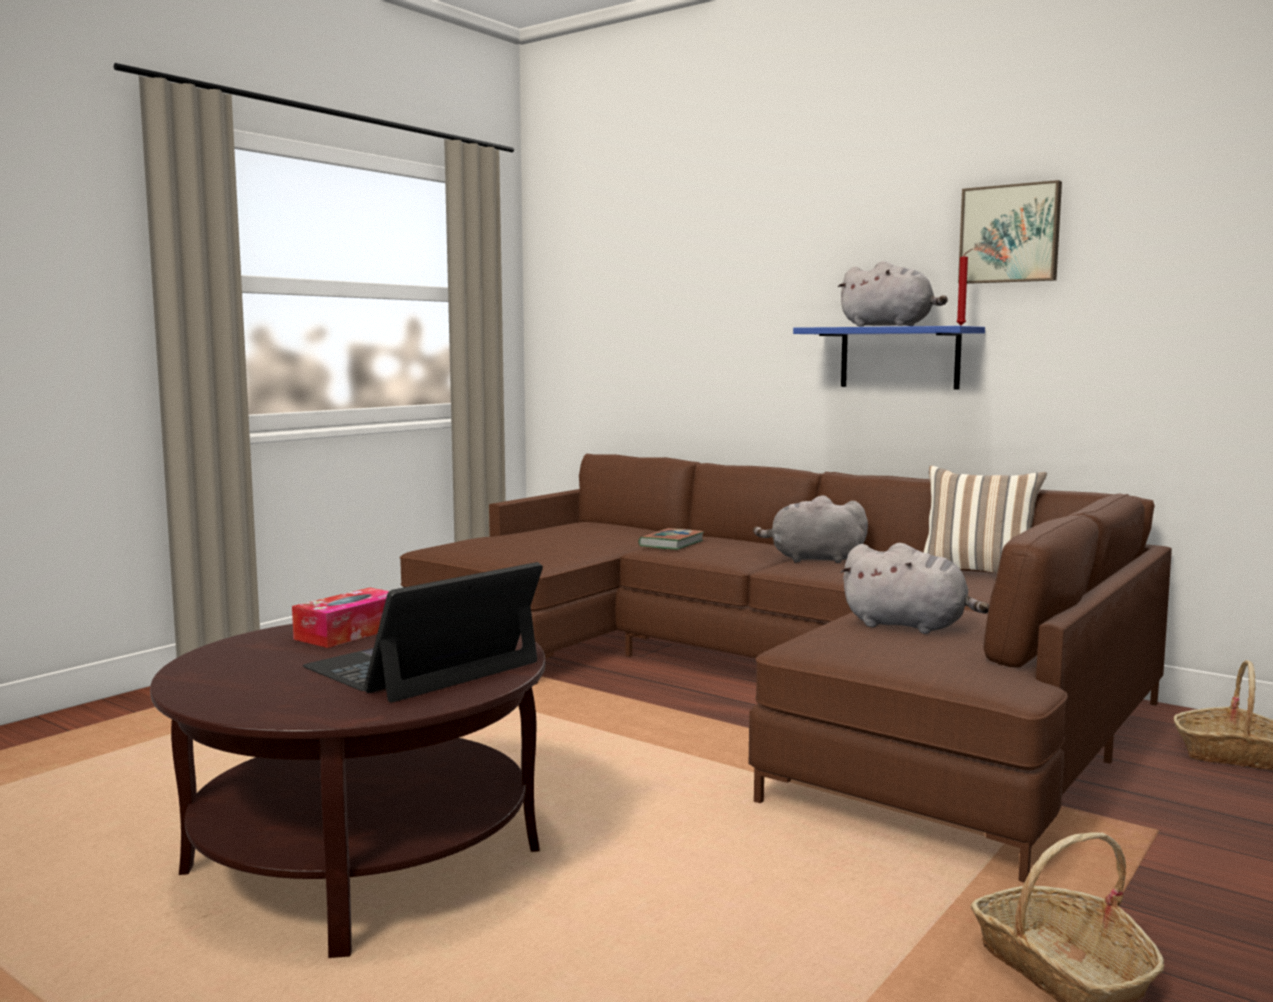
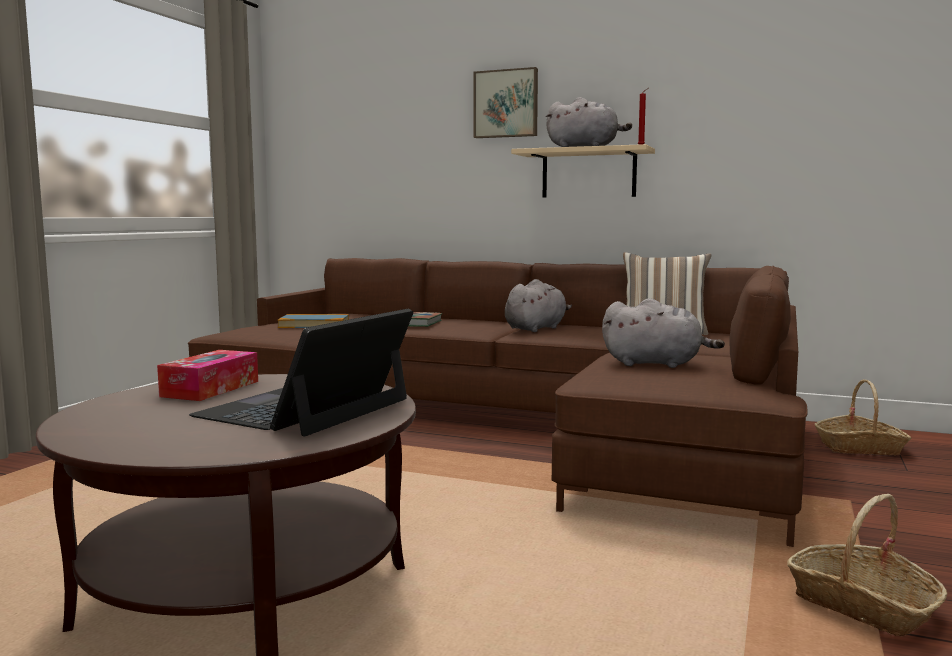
camera: 15 degrees left, 0 degrees up
grey plush toy [753,495,868,563] -> grey plush toy turned 135 degrees clockwise [505,279,572,332]
blue shelf [793,326,985,390] -> beige shelf [511,144,655,198]
picture [958,180,1062,284] -> picture moved to [474,67,538,138]
none -> book [278,314,349,328]

